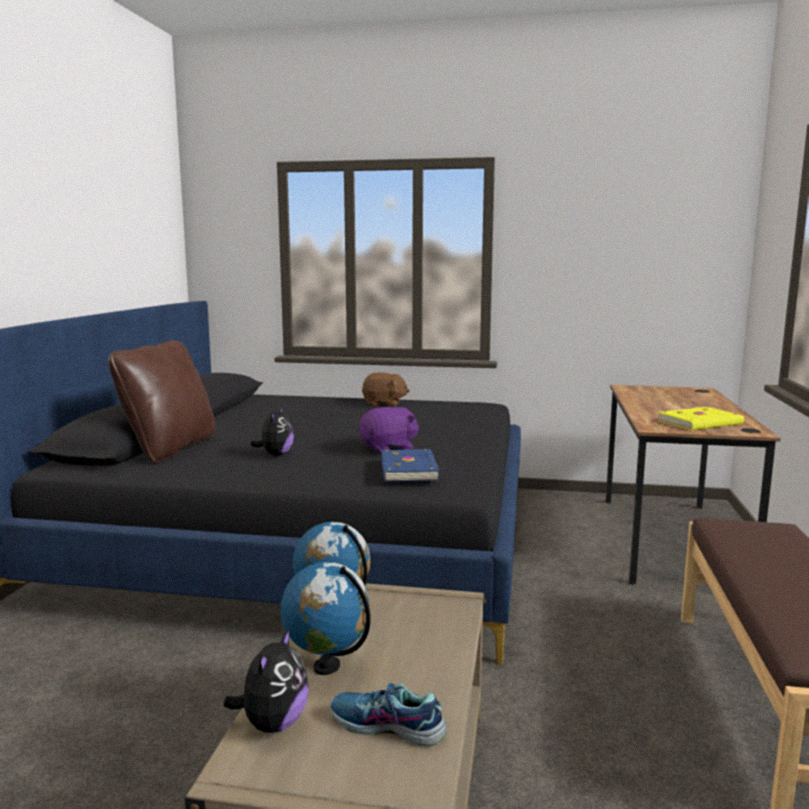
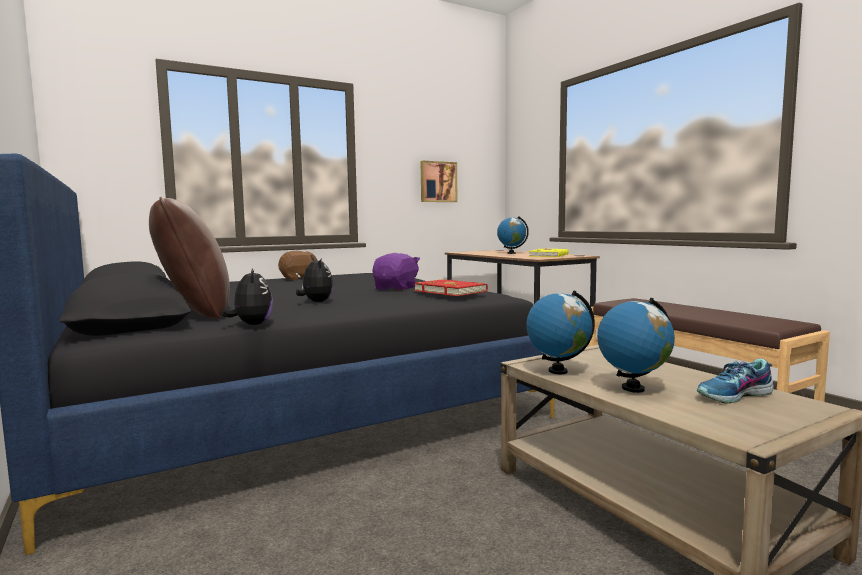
camera: 40 degrees left, 5 degrees down
plush toy [223,628,309,733] -> plush toy moved to [221,268,273,325]
blue book [381,449,440,481] -> red book [414,279,488,296]
none -> picture [421,161,457,202]
none -> globe [497,216,529,254]

